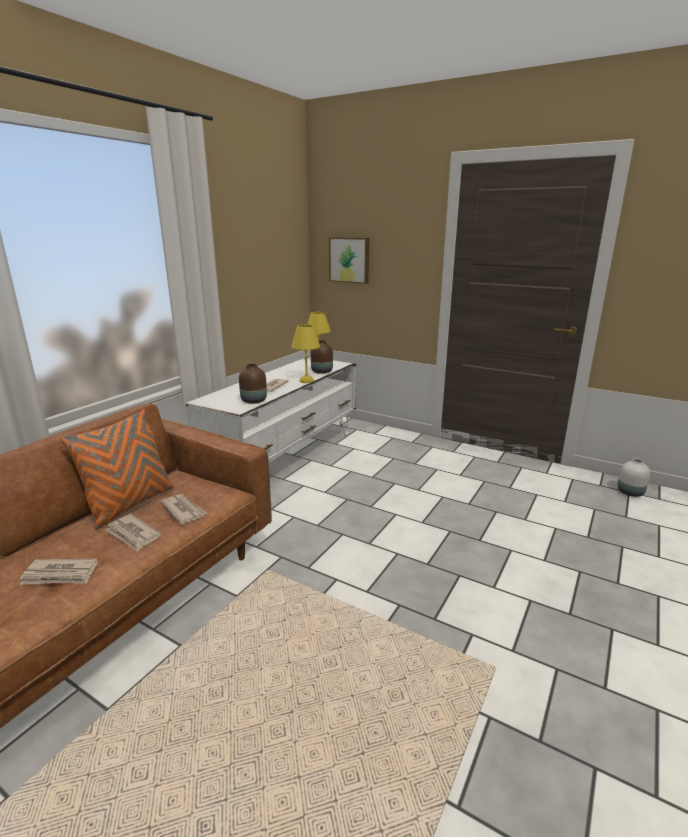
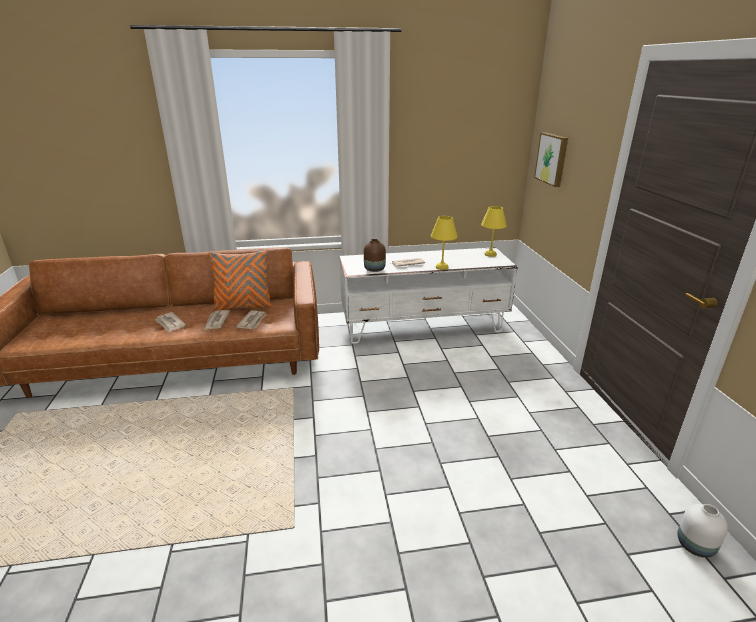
camera: 50 degrees right, 5 degrees up
brown vase [311,340,333,374] -> none

